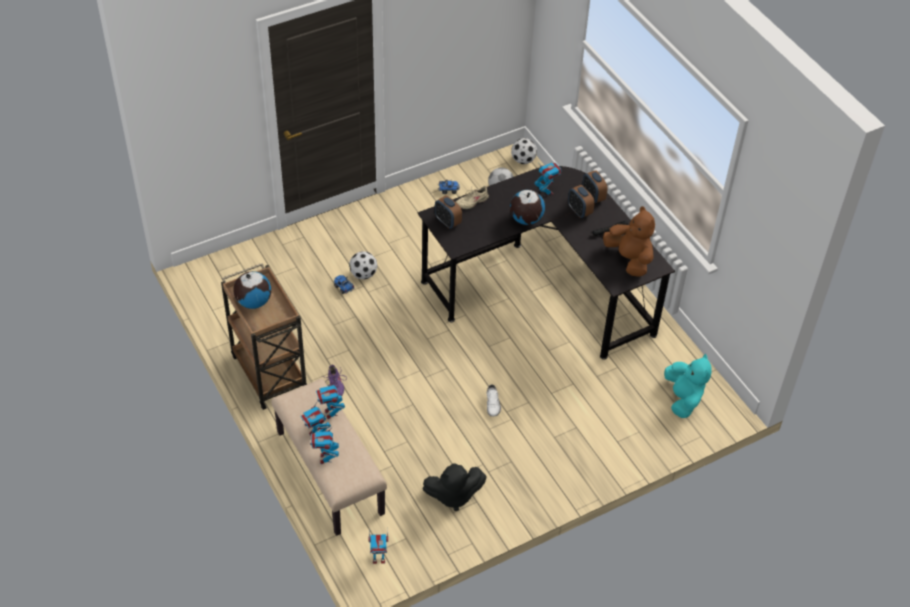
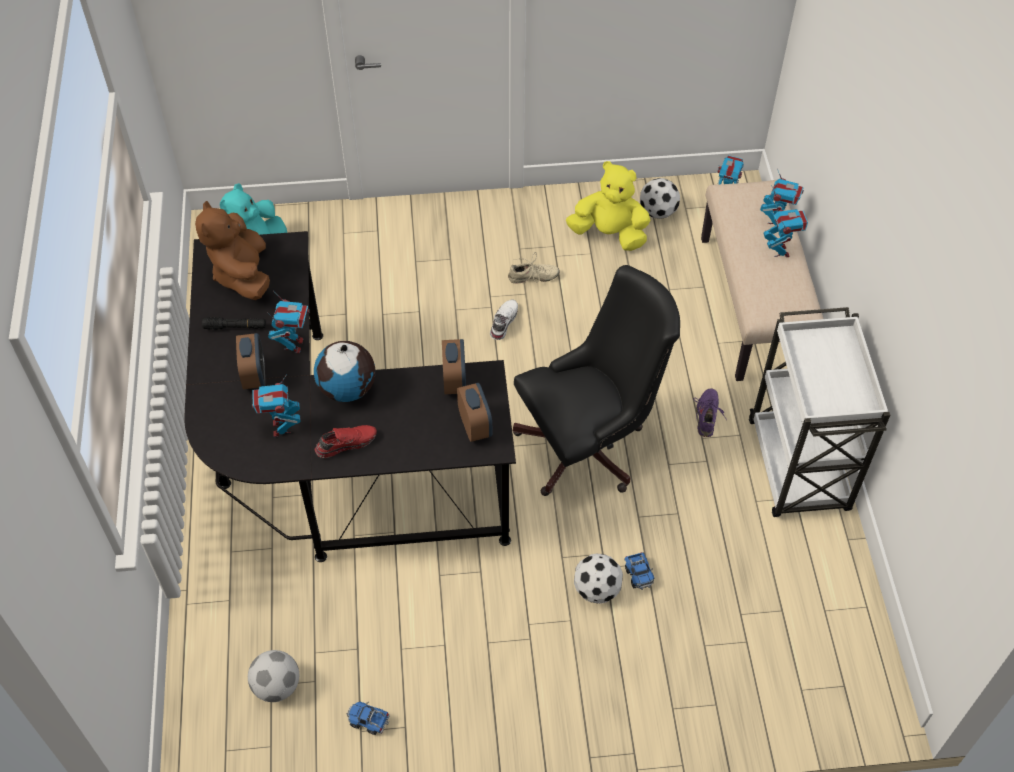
camera: 155 degrees left, 5 degrees up
brown cart [221,263,307,410] -> white cart [749,307,890,517]
globe [233,271,271,309] -> none
toy robot [316,381,345,419] -> toy robot moved to [267,291,310,353]
black plush toy [423,464,486,511] -> yellow plush toy [566,161,650,251]
beige shoe [456,186,489,209] -> beige shoe moved to [508,252,560,283]
football [511,138,537,164] -> football moved to [640,178,680,219]
alarm clock [582,170,608,203] -> alarm clock moved to [442,339,466,394]
none -> red shoe [314,425,377,458]
none -> black office chair [513,265,680,496]

